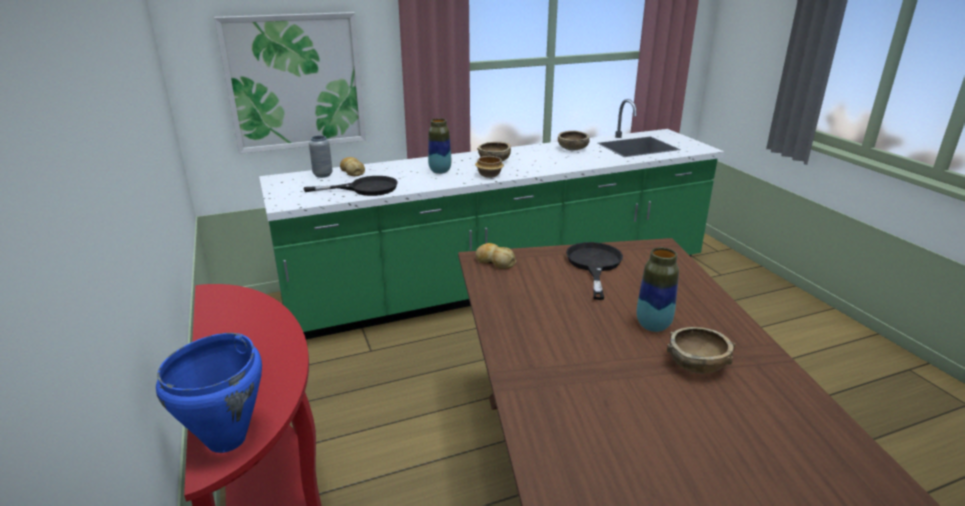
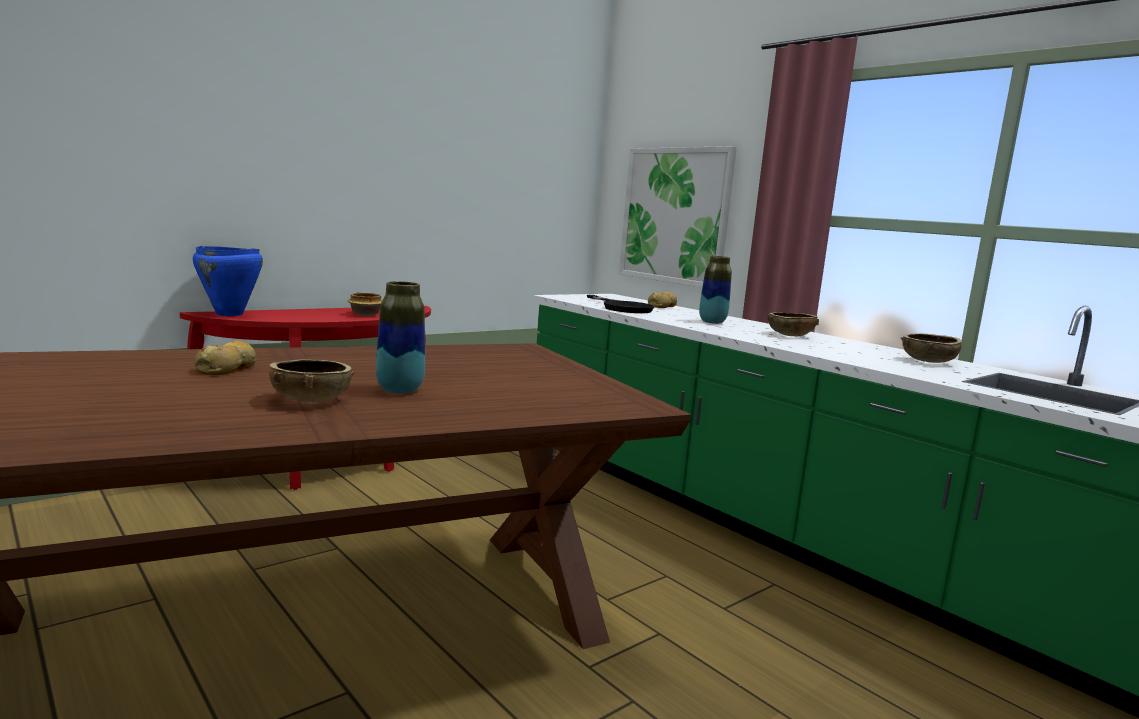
camera: 70 degrees right, 15 degrees down
grey vase [309,135,333,178] -> none
bowl [475,156,504,178] -> bowl moved to [348,292,382,316]
bread [475,243,516,269] -> bread moved to [194,341,257,375]
black frying pan [566,242,623,300] -> none

